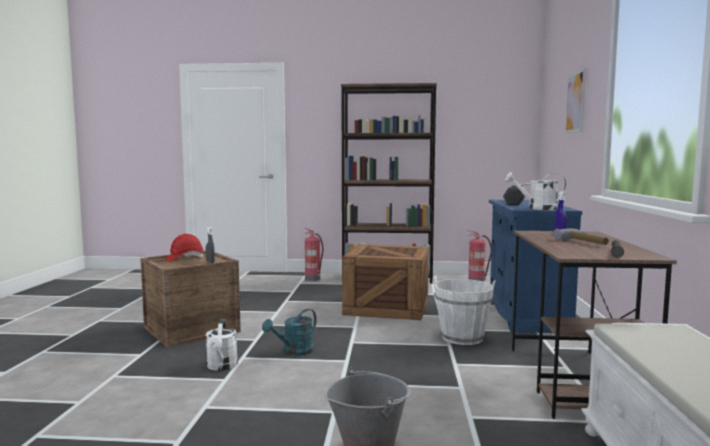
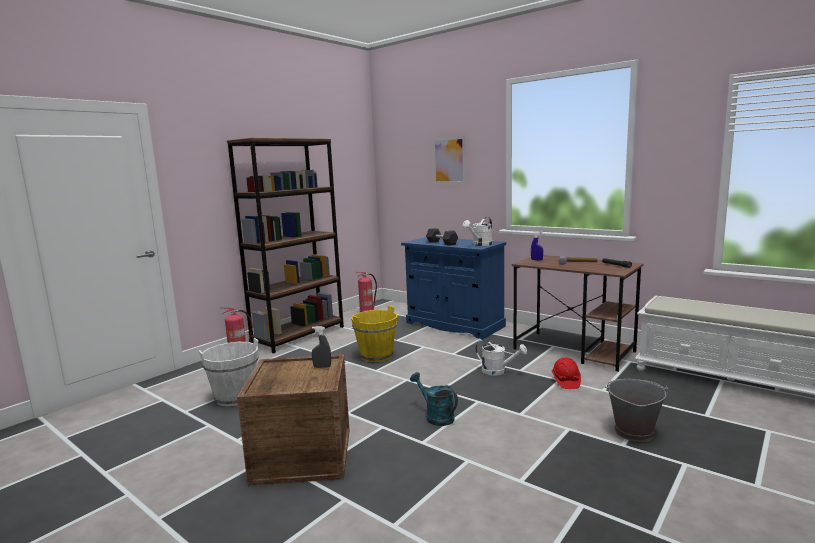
camera: 55 degrees left, 5 degrees up
red hard hat [165,234,204,261] -> red hard hat moved to [552,358,581,389]
white watering can [206,319,238,371] -> white watering can moved to [475,340,527,375]
turquoise watering can [262,309,317,356] -> turquoise watering can turned 150 degrees clockwise [410,372,458,426]
crate [342,244,429,320] -> yellow bucket [351,306,397,362]
white bucket [433,276,496,345] -> white bucket moved to [199,338,259,406]

